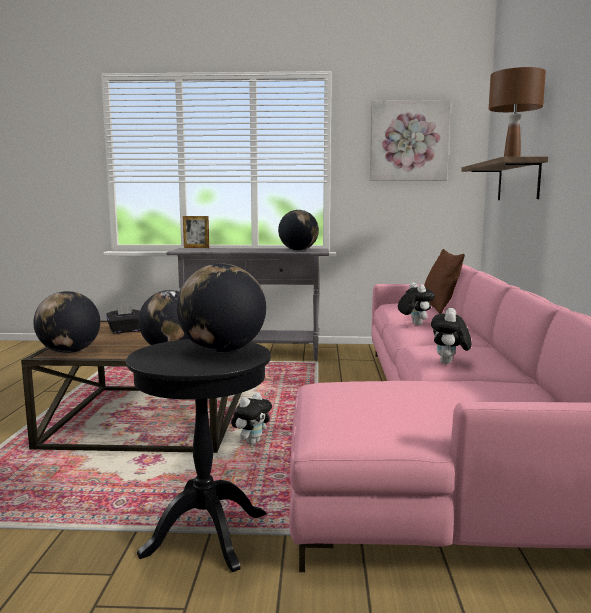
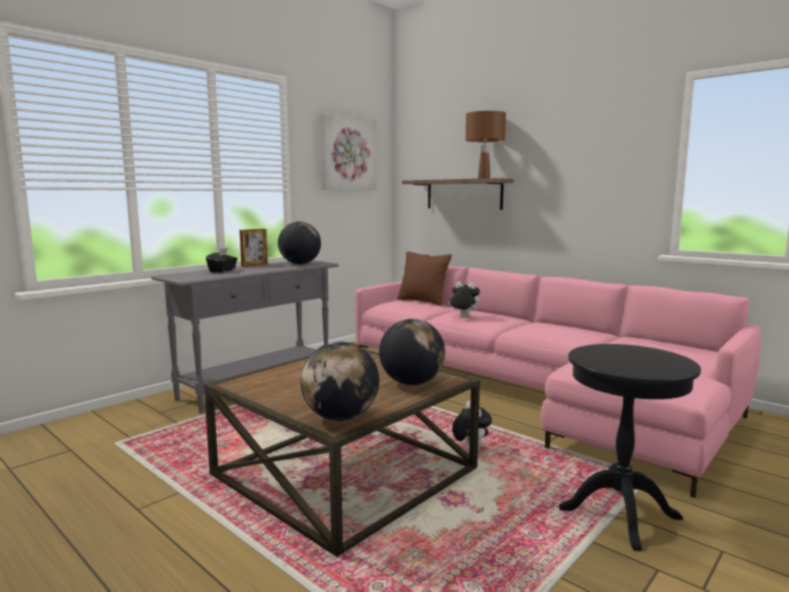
camera: 50 degrees left, 0 degrees up
black tissue box [106,306,140,333] -> black tissue box moved to [206,248,238,272]
globe [177,263,266,352] -> none
picture frame [183,216,209,248] -> picture frame moved to [240,229,268,267]
plush toy [431,307,472,364] -> none

